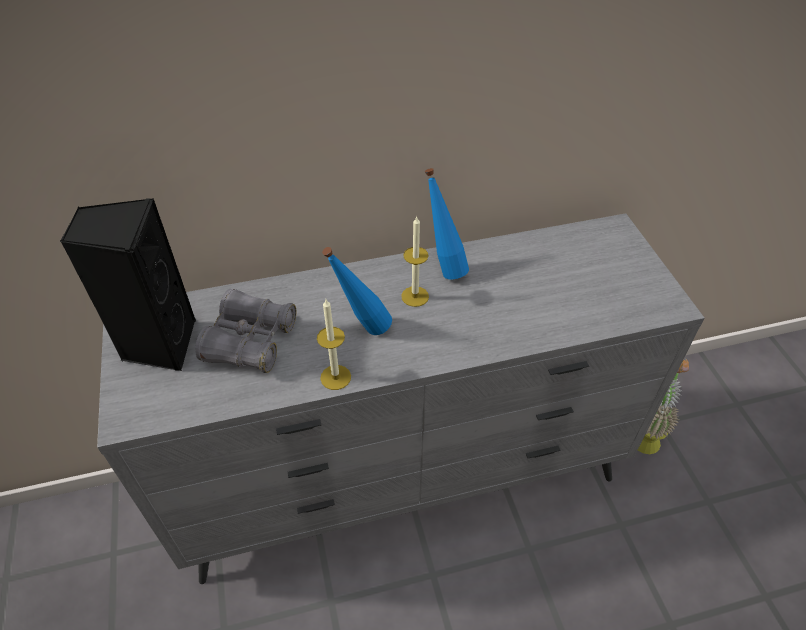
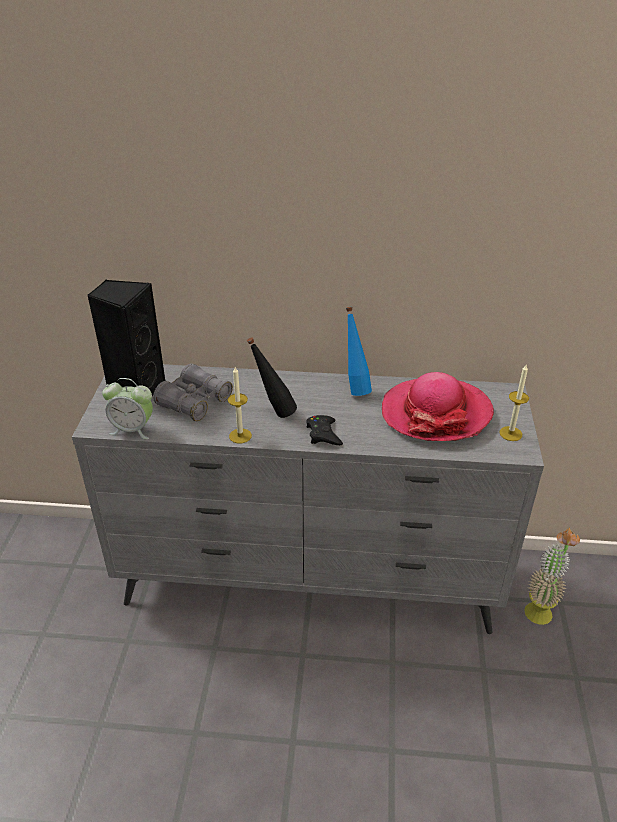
camera: 20 degrees right, 10 degrees down
blue bottle [322,247,392,335] -> black bottle [247,337,297,418]
candle [401,217,429,307] -> candle moved to [499,365,529,441]
none -> alarm clock [102,378,153,439]
none -> black game controller [306,415,343,445]
none -> hat [382,372,494,441]

